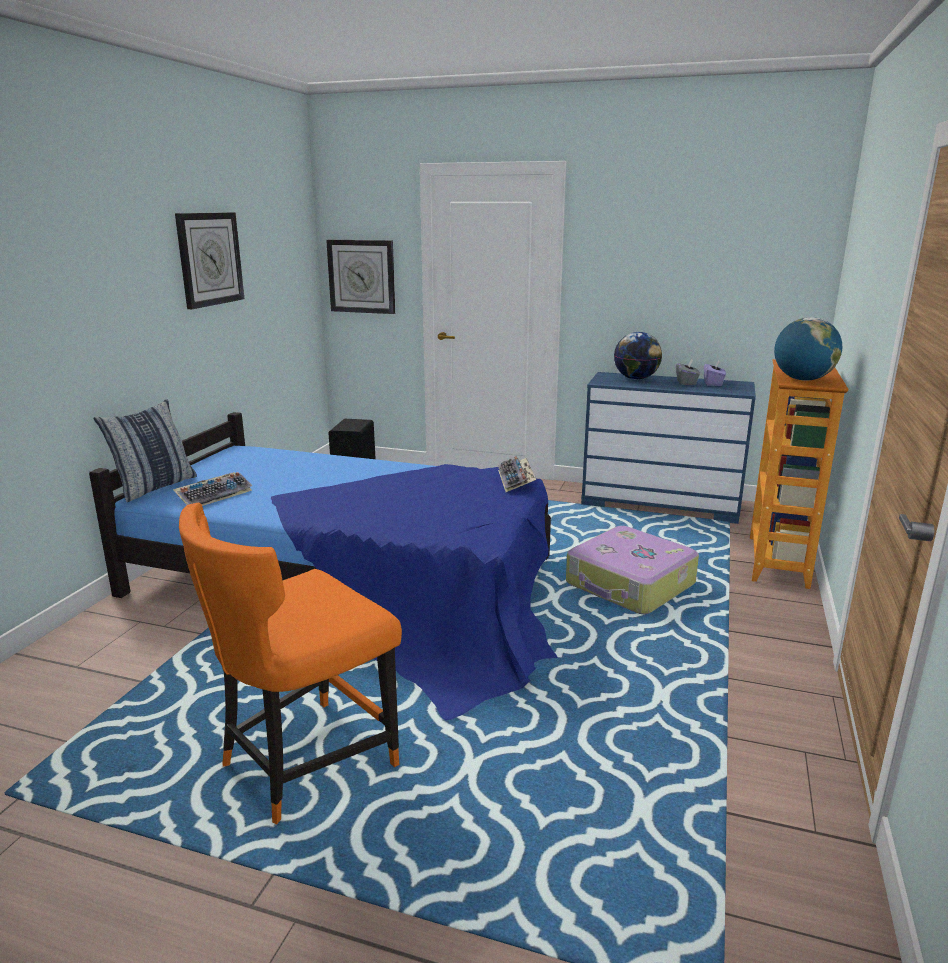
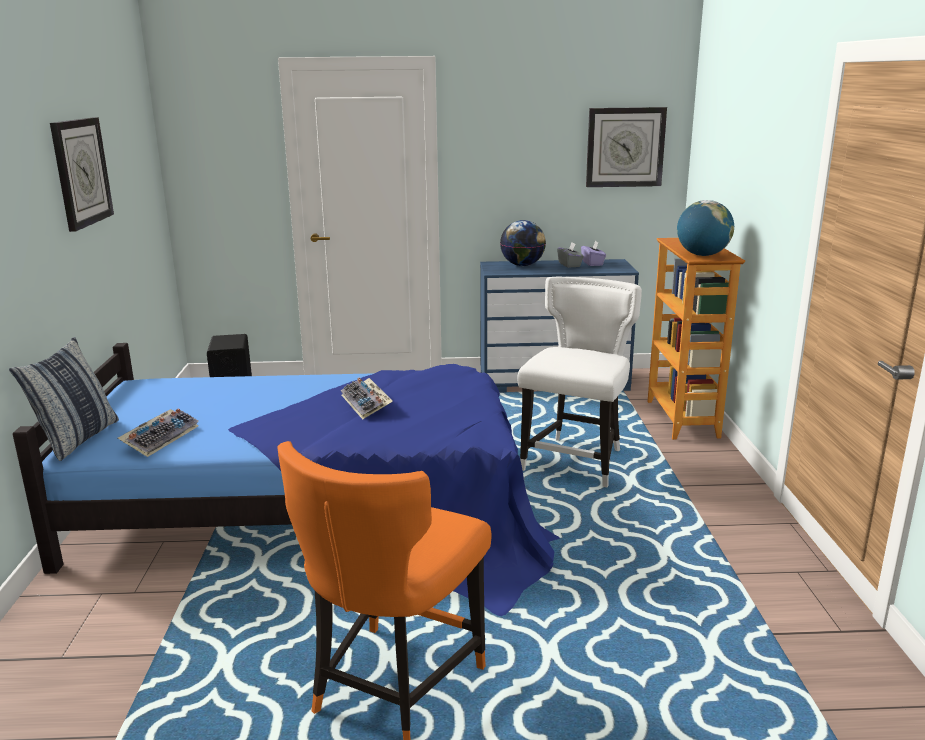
camera: 20 degrees left, 0 degrees up
wall clock [326,240,395,314] -> wall clock moved to [586,107,667,187]
keyboard [498,456,536,492] -> keyboard moved to [341,377,393,419]
suitcase [566,526,699,614] -> white chair [517,277,642,487]

